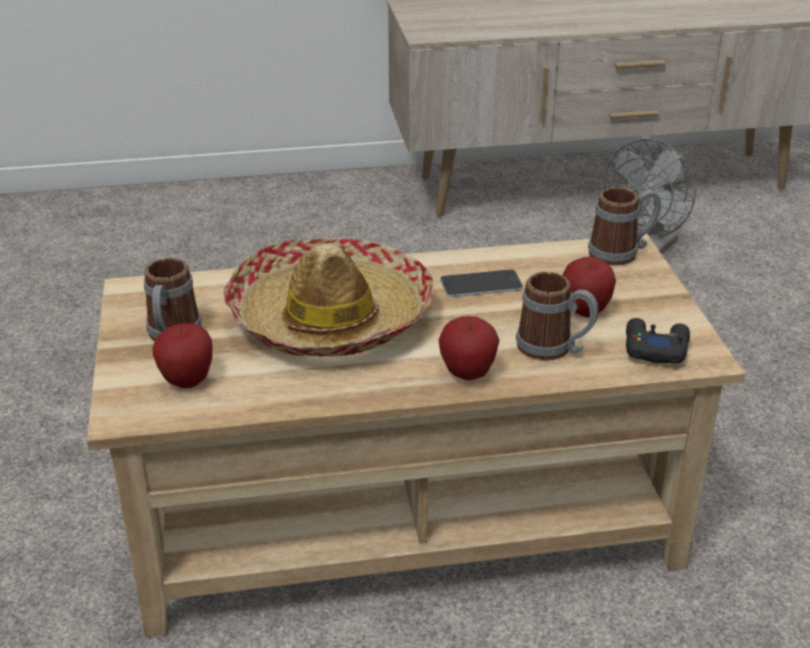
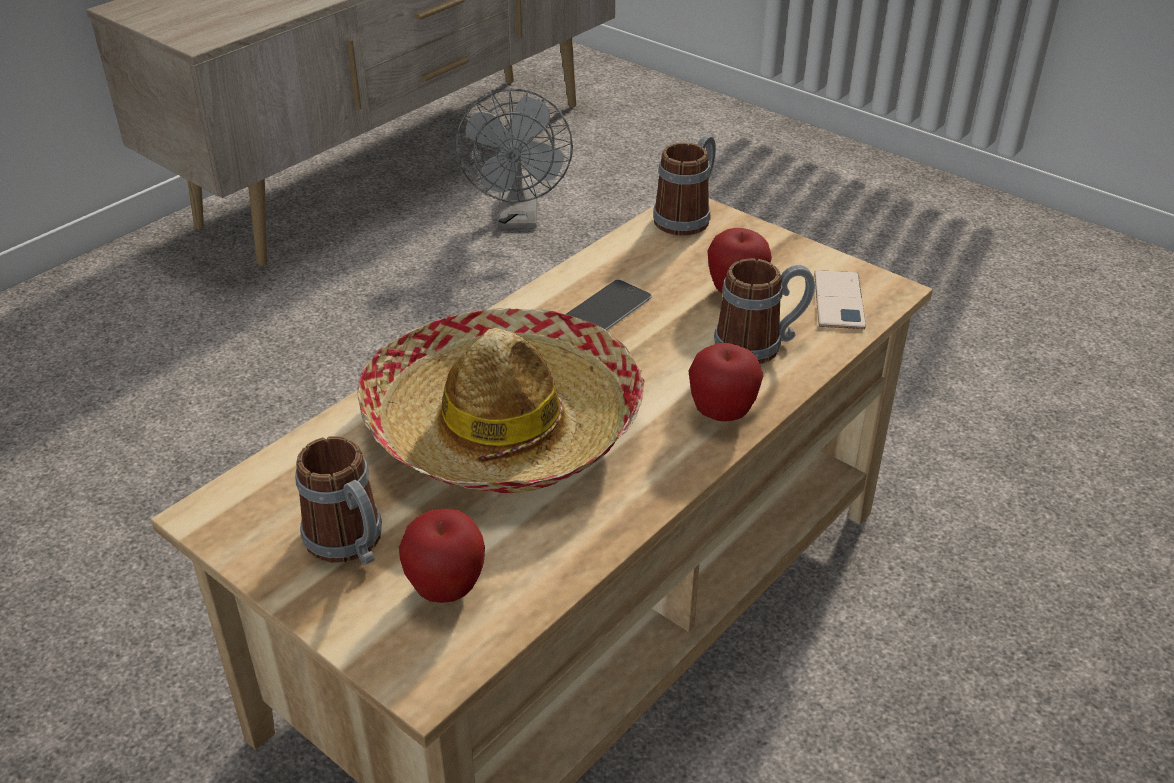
camera: 40 degrees left, 5 degrees up
black game controller [626,318,690,364] -> phone [814,270,866,329]

